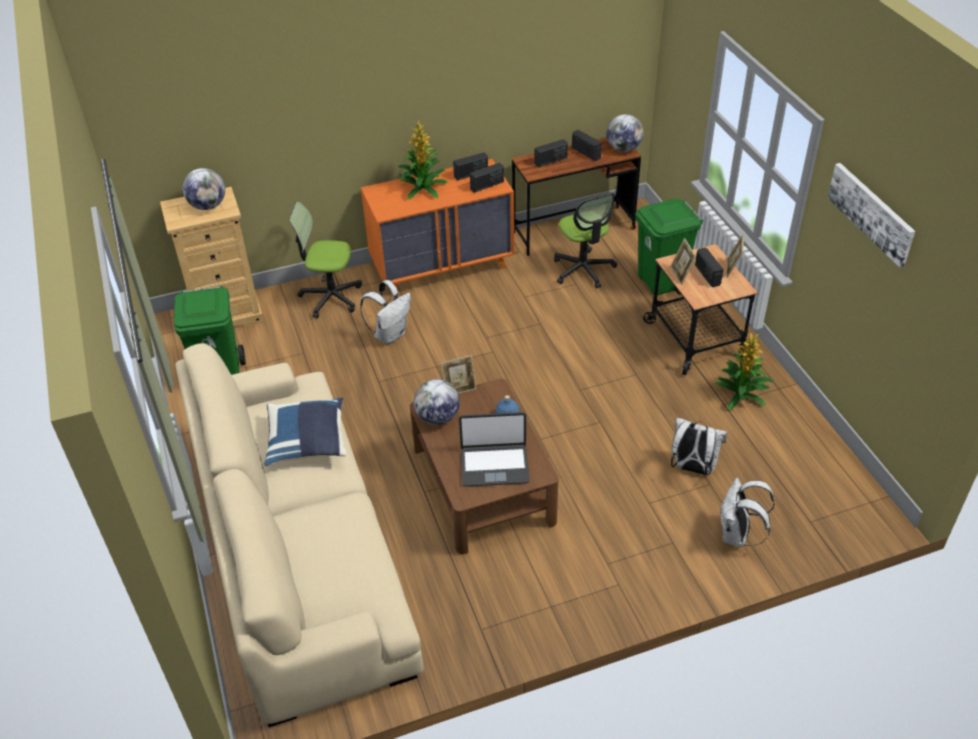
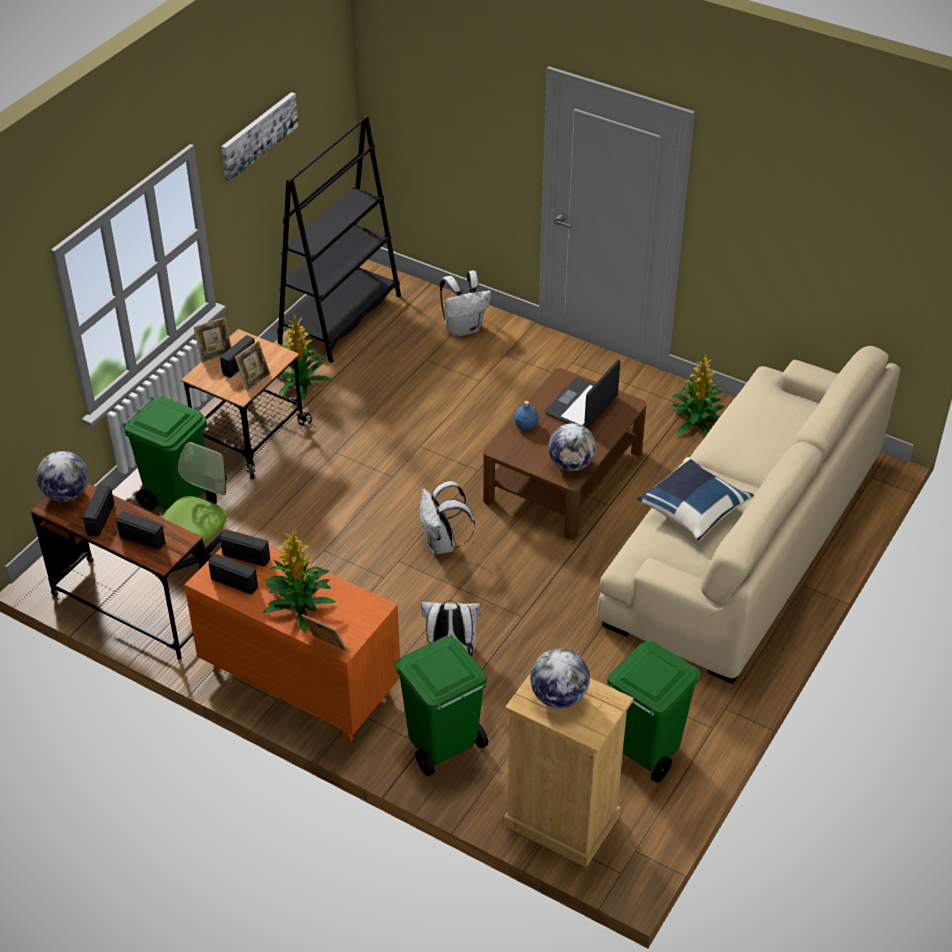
camera: 130 degrees left, 0 degrees up
office chair [289,202,362,318] -> green trash can [395,636,488,776]
picture frame [440,355,476,394] -> picture frame moved to [302,614,347,651]
laptop [459,412,530,487] -> laptop turned 105 degrees counterclockwise [545,359,620,429]
white backpack [671,418,727,475] -> white backpack moved to [420,481,475,554]
none -> black bookcase [277,116,401,363]
none -> potted plant [672,355,726,436]

